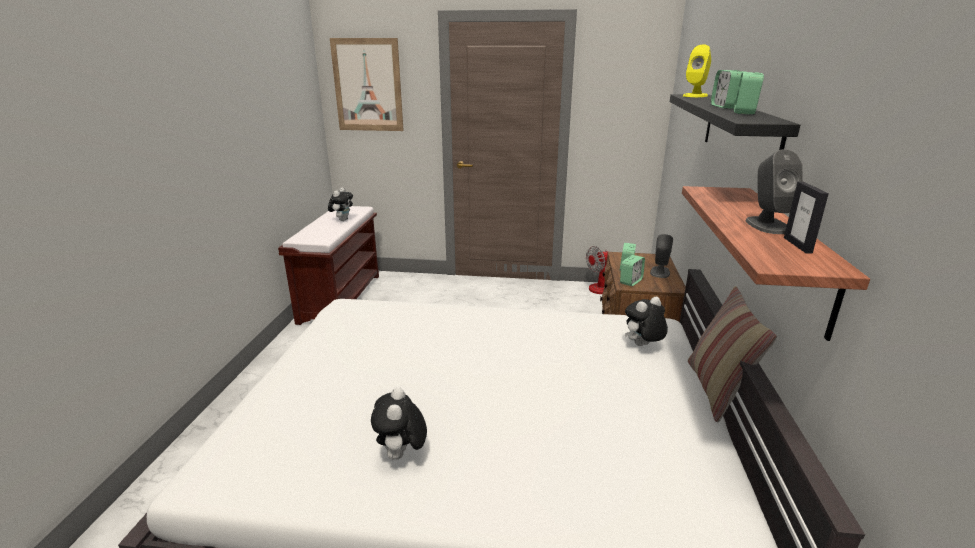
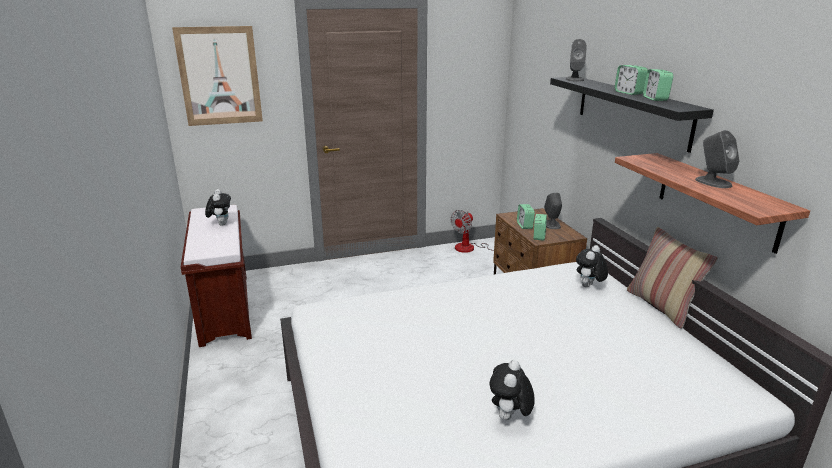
camera: 25 degrees left, 0 degrees up
plush toy [371,387,427,462] -> plush toy turned 45 degrees clockwise [490,360,535,420]
yellow speaker [683,44,711,97] -> grey speaker [566,39,587,81]
picture frame [784,182,829,254] -> none

